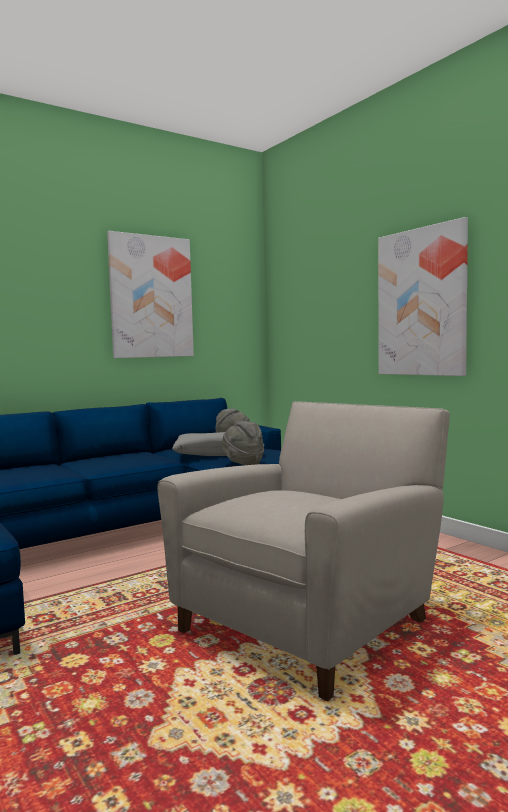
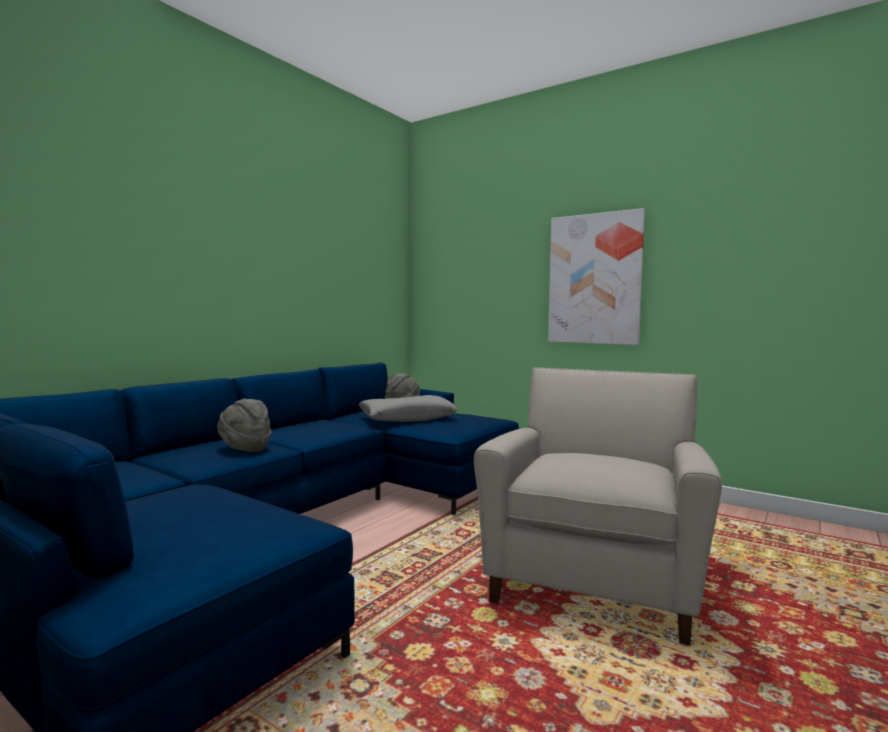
camera: 20 degrees left, 0 degrees up
picture [107,231,194,358] -> none
grey hat [221,421,264,465] -> grey hat moved to [217,399,271,452]

